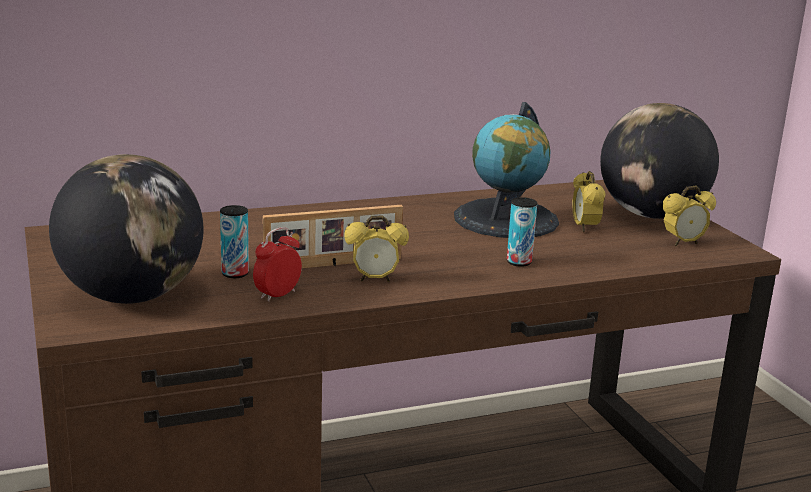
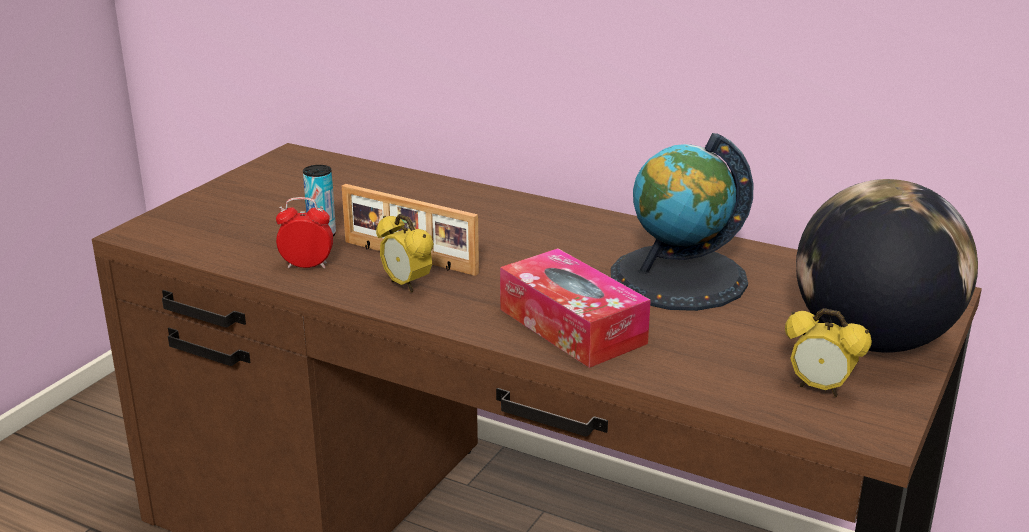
camera: 50 degrees right, 5 degrees up
globe [49,154,204,304] -> none
can [507,197,537,267] -> tissue box [500,248,651,368]
alarm clock [572,171,605,232] -> none

